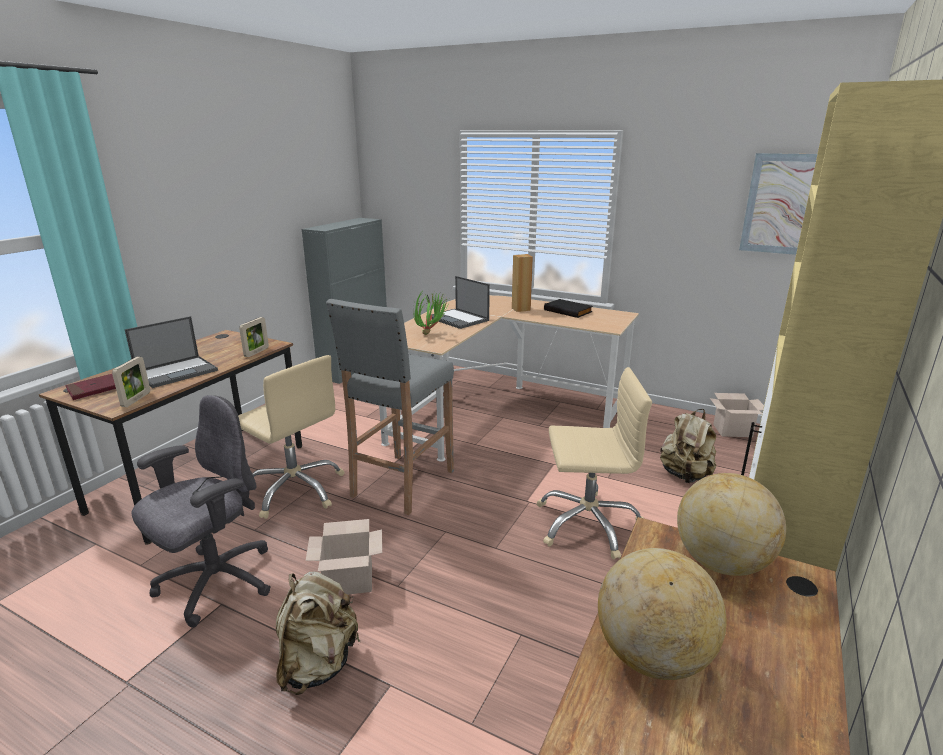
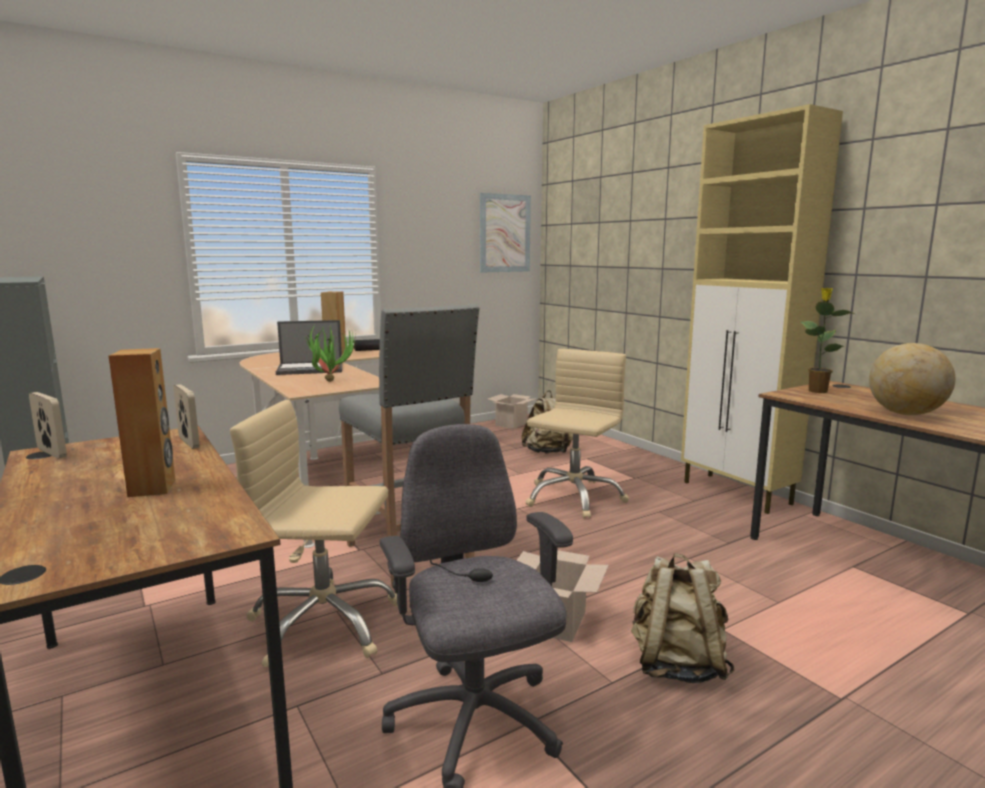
camera: 60 degrees left, 10 degrees down
red book [65,374,116,400] -> none
picture frame [112,357,150,407] -> picture frame moved to [29,392,67,459]
laptop [124,316,218,388] -> brown speaker [109,348,176,497]
beige office chair [238,355,344,519] -> beige office chair turned 150 degrees counterclockwise [230,400,398,667]
globe [677,473,786,576] -> potted plant [801,288,854,393]

